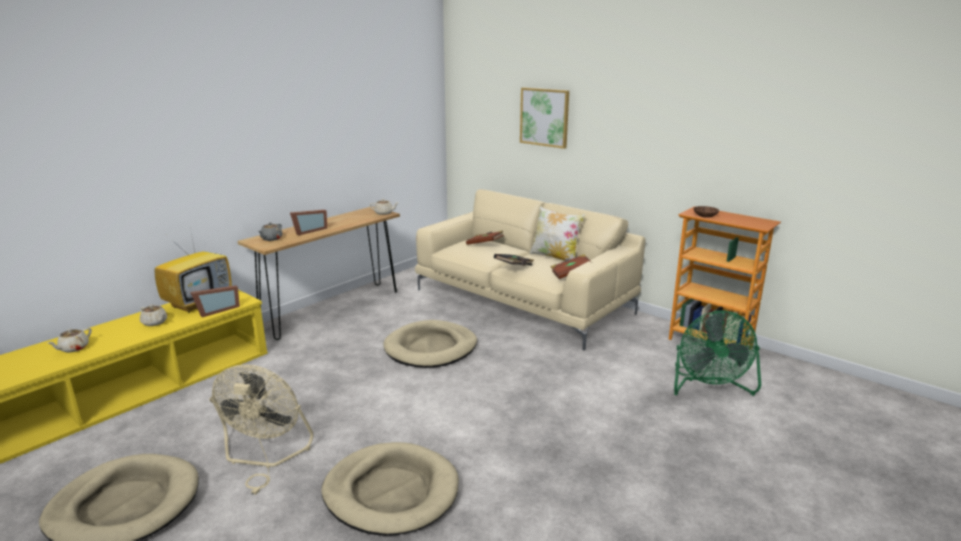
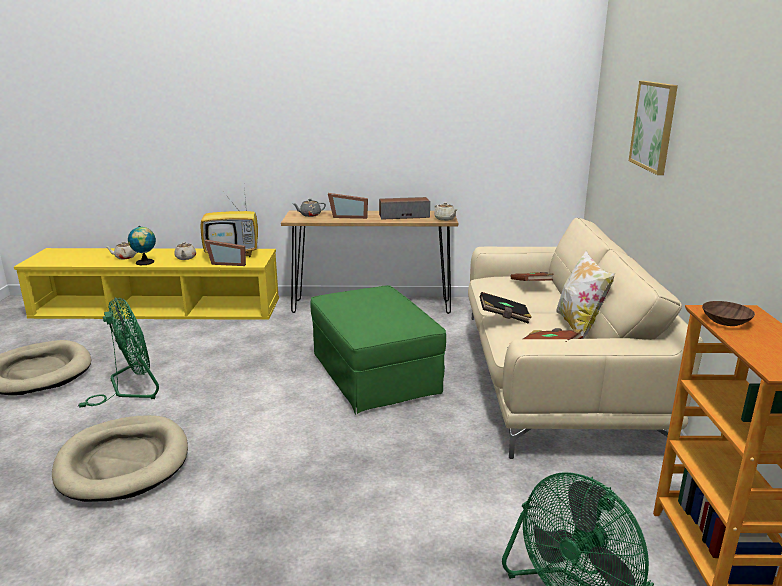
camera: 50 degrees right, 0 degrees up
beige fan [209,364,313,495] -> green fan [77,297,159,408]
beige dog bed [383,320,477,368] -> green ottoman [311,285,446,414]
none -> globe [128,226,156,265]
none -> speaker [379,197,430,220]

